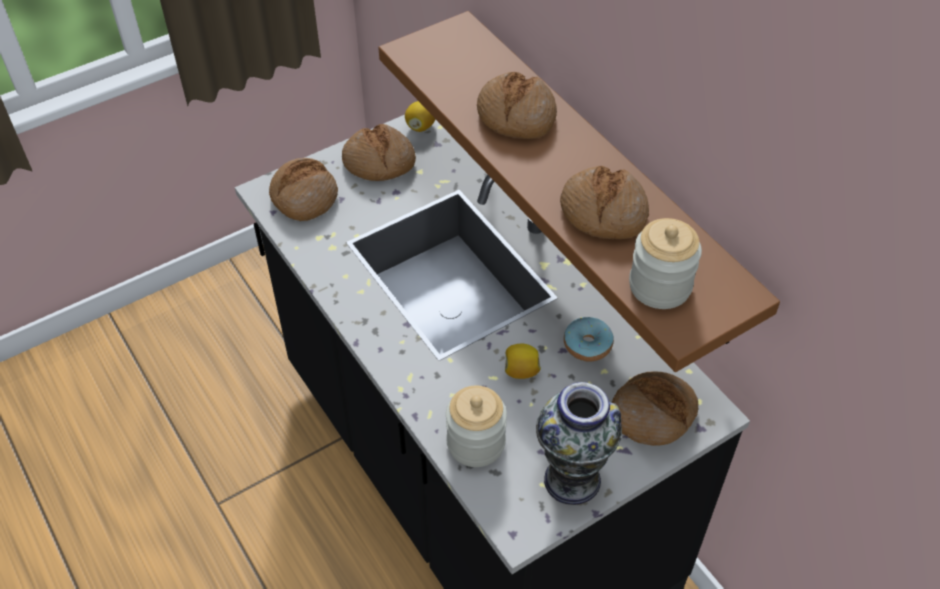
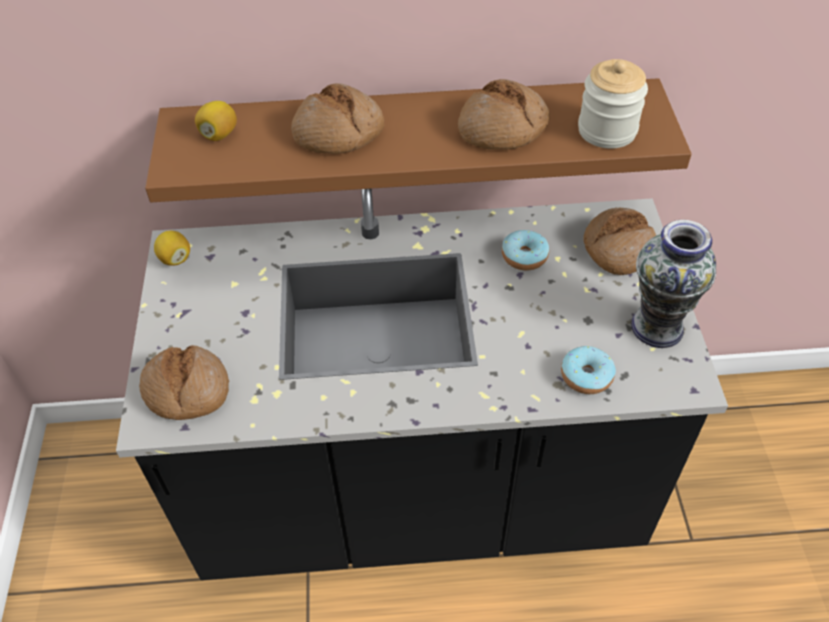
camera: 60 degrees left, 0 degrees up
bread [342,124,416,181] -> none
jar [446,386,507,467] -> donut [561,346,616,394]
lemon [505,344,541,379] -> lemon moved to [195,101,237,141]

